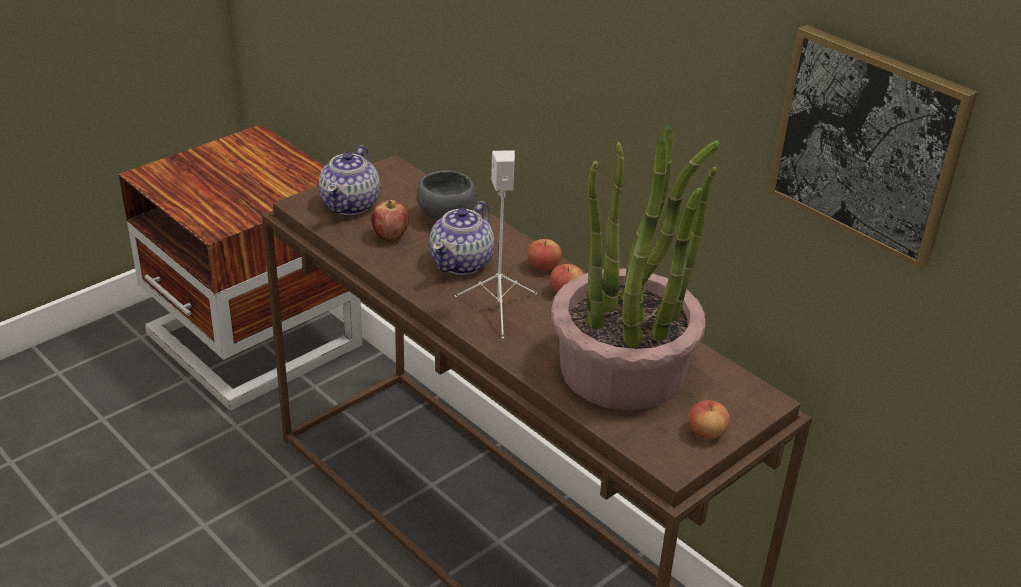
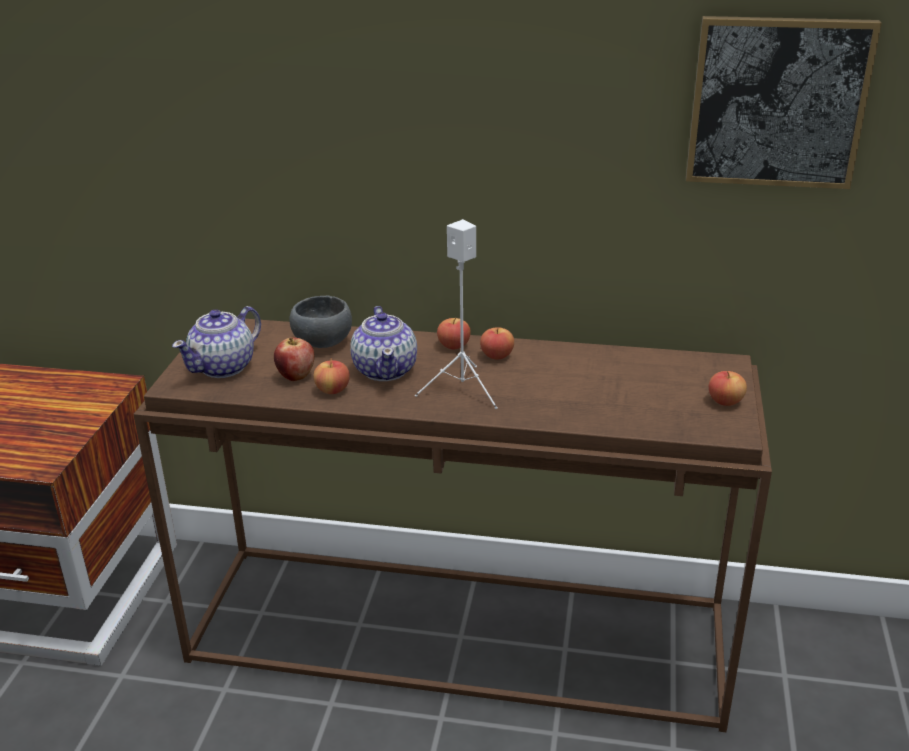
camera: 35 degrees left, 5 degrees down
teapot [319,145,380,215] -> teapot turned 60 degrees clockwise [172,306,261,378]
potted plant [551,124,720,411] -> none
none -> apple [313,358,350,394]

